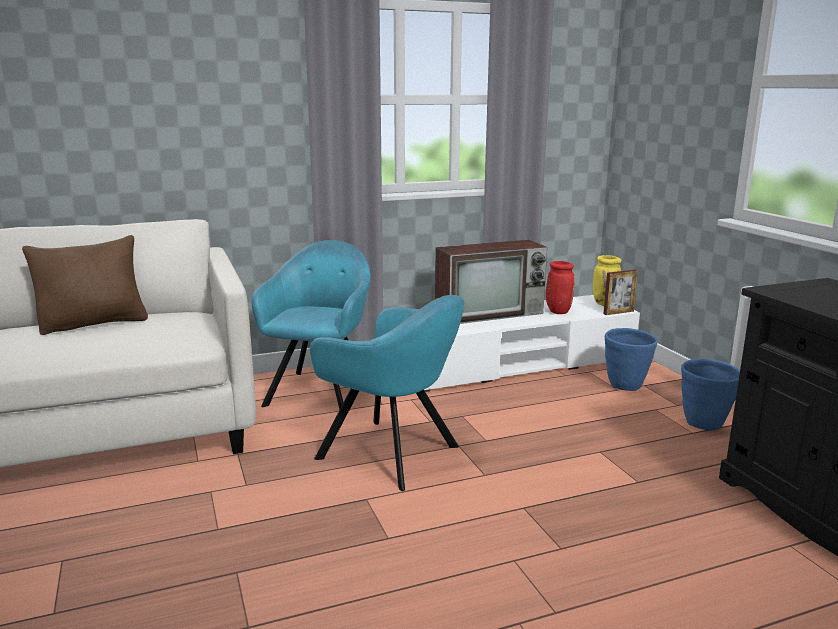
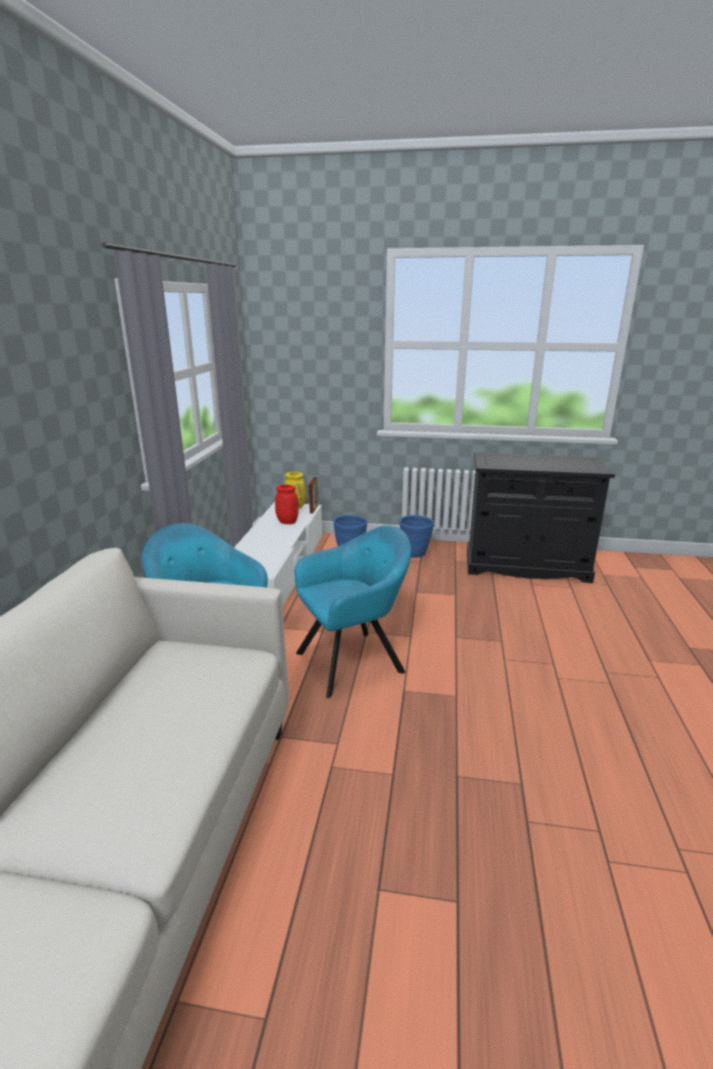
camera: 60 degrees left, 5 degrees up
brown pillow [22,235,148,335] -> none
television [435,240,547,324] -> none

